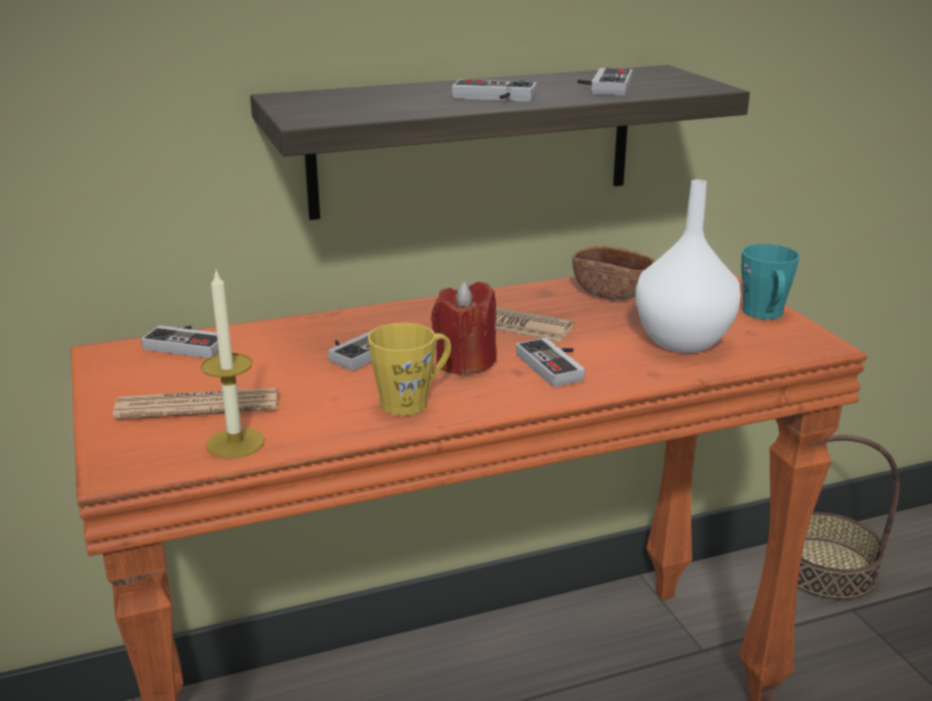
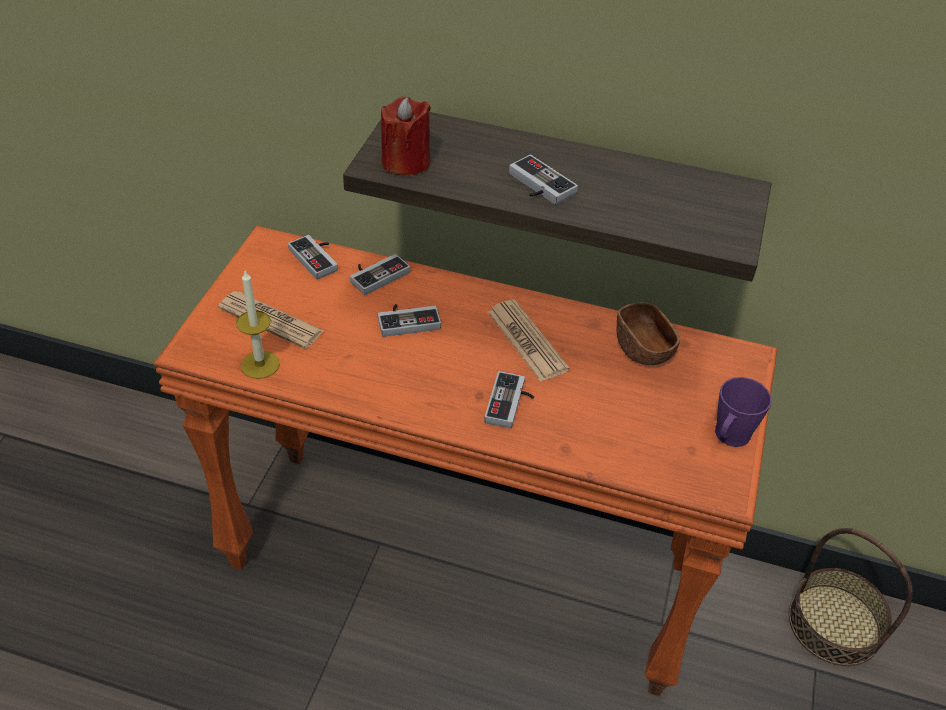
camera: 35 degrees right, 20 degrees up
yellow mug [368,323,451,416] -> none
red candle [431,281,497,376] -> red candle moved to [381,97,431,176]
game controller [577,68,633,96] -> game controller moved to [350,254,410,295]
white vase [635,180,741,353] -> none
turquoise mug [741,244,800,319] -> purple mug [715,377,772,447]

